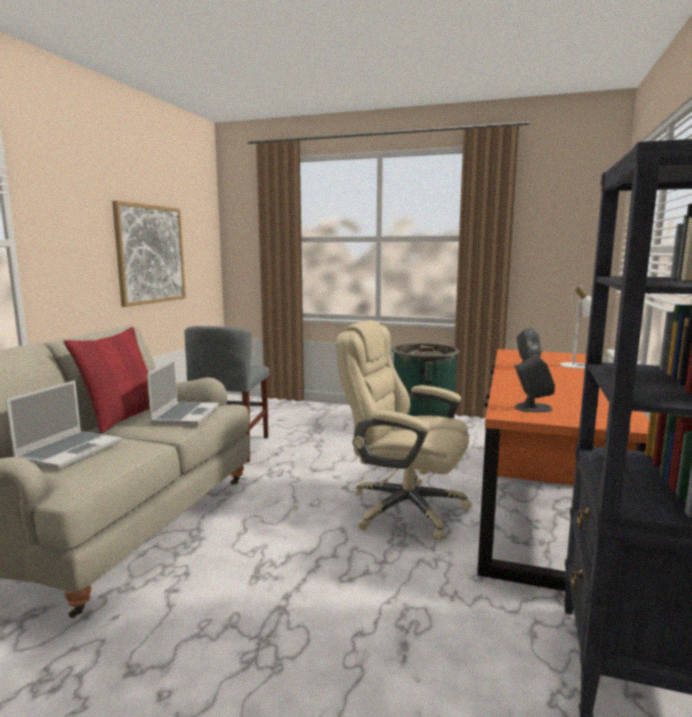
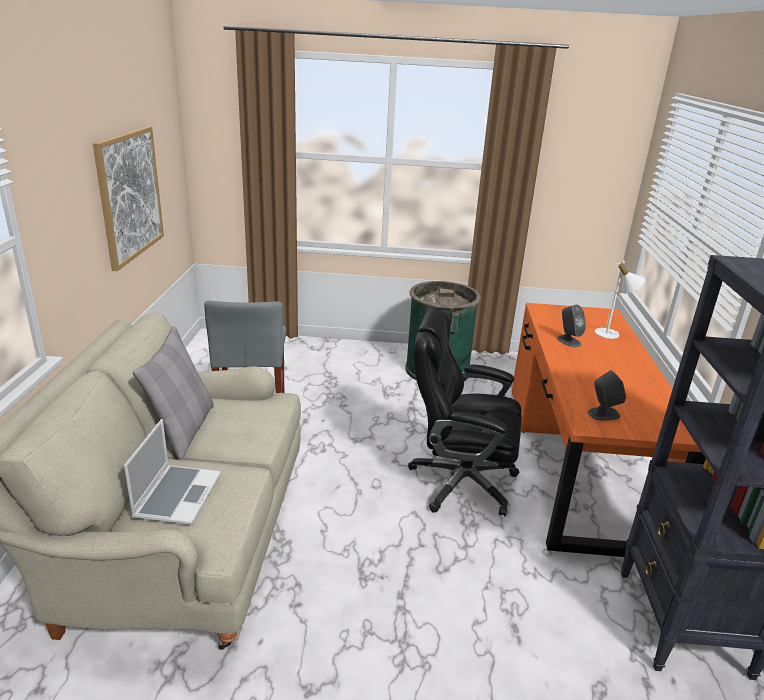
camera: 15 degrees left, 15 degrees up
red pillow [64,327,150,433] -> grey pillow [133,326,214,459]
laptop [147,360,219,425] -> none
beige office chair [336,320,472,541] -> black office chair [408,309,522,516]

